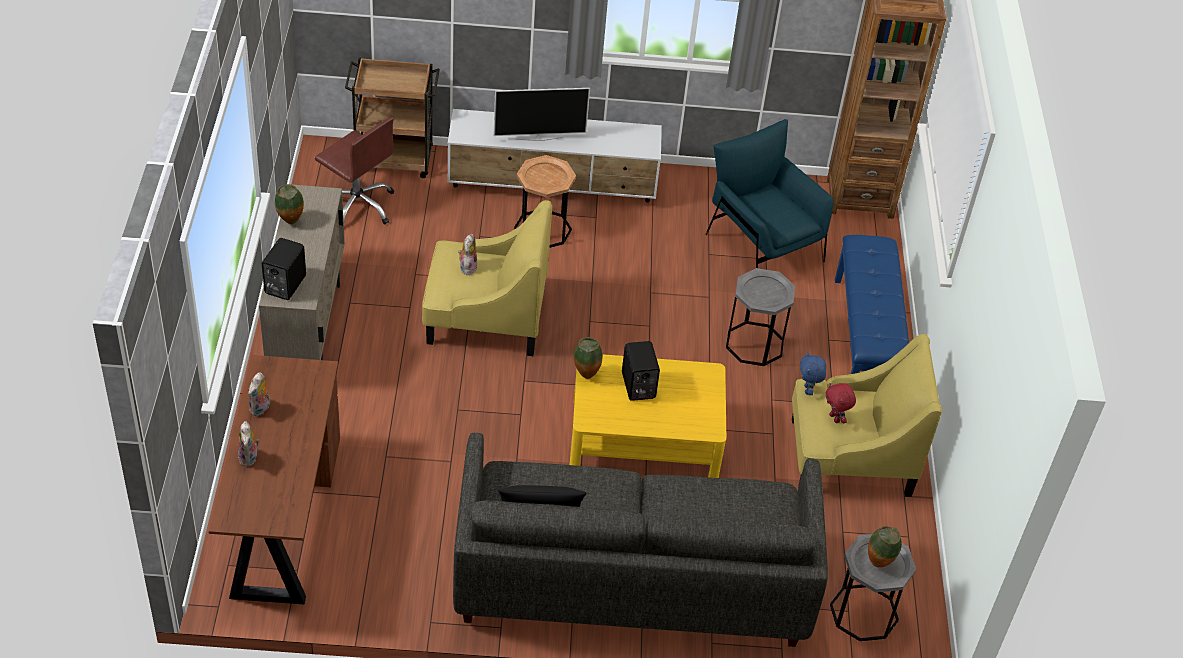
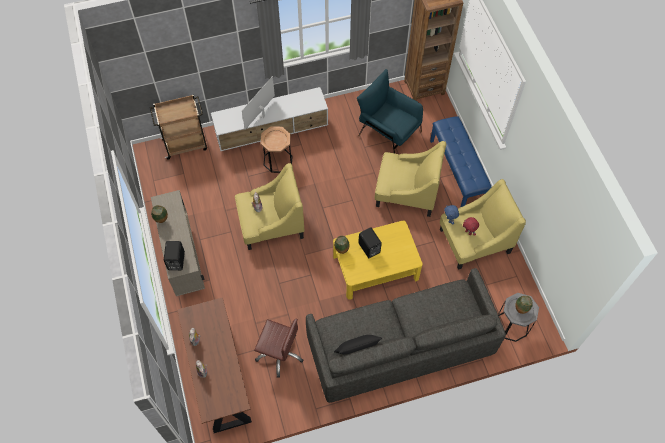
camera: 15 degrees left, 15 degrees up
brown office chair [315,117,394,225] -> brown office chair moved to [254,319,303,378]
television [493,88,590,141] -> television turned 150 degrees clockwise [242,76,275,129]
grey side table [726,268,795,366] -> yellow armchair [375,141,446,217]

